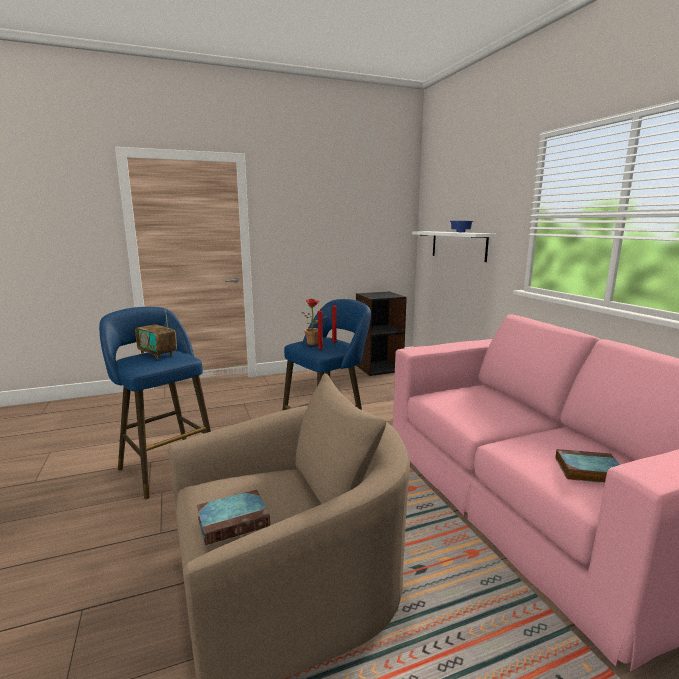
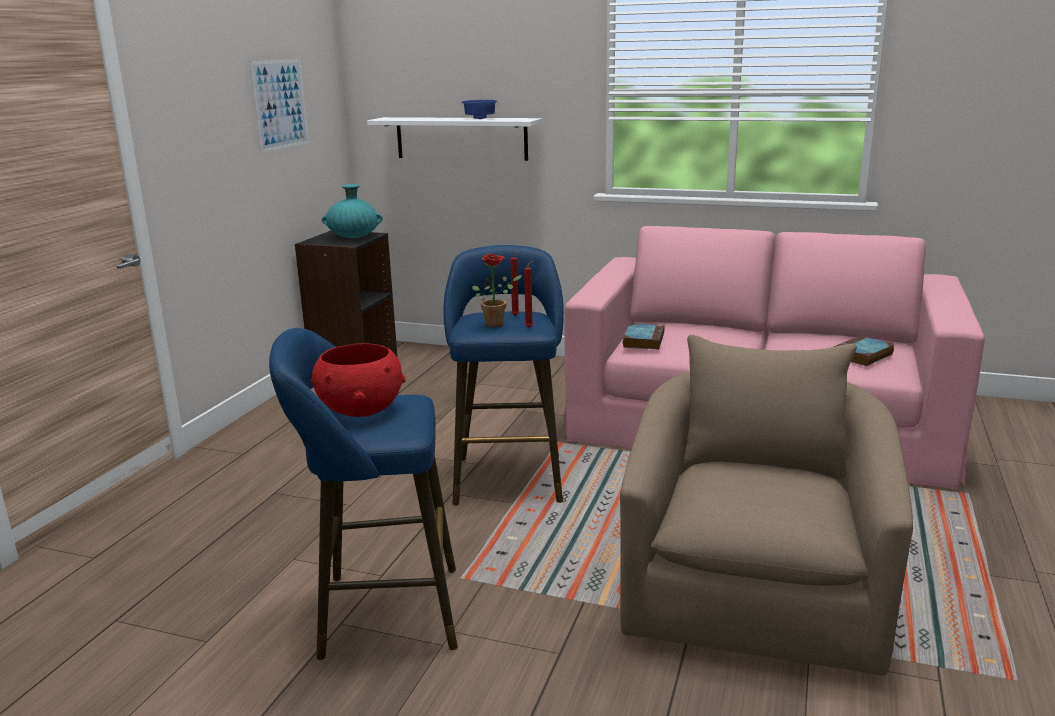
camera: 50 degrees left, 5 degrees up
radio [135,307,177,359] -> red bowl [311,344,406,417]
book [197,490,270,545] -> book moved to [623,323,665,350]
none -> picture [249,59,309,153]
none -> turquoise vase [322,184,383,238]

